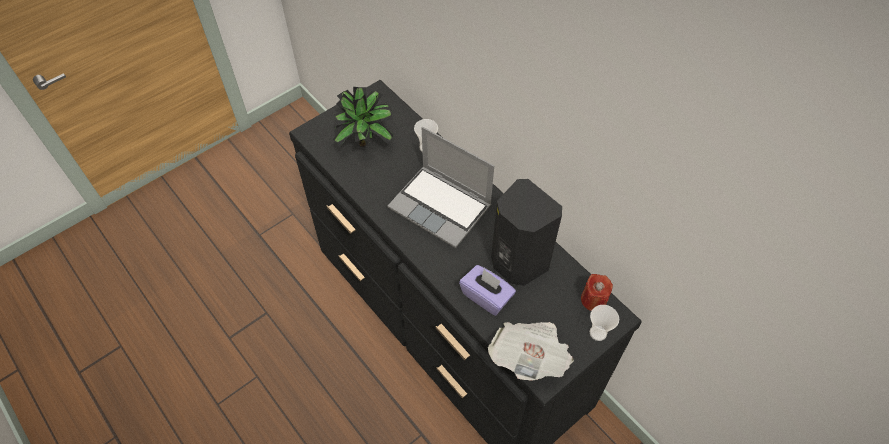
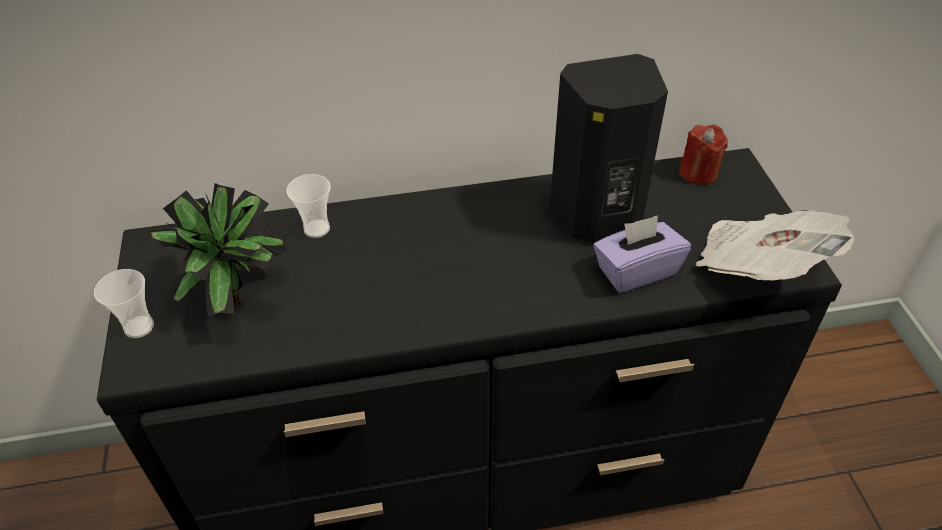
camera: 60 degrees left, 10 degrees down
laptop [387,127,494,248] -> none
cup [590,305,619,341] -> cup moved to [94,269,154,338]

